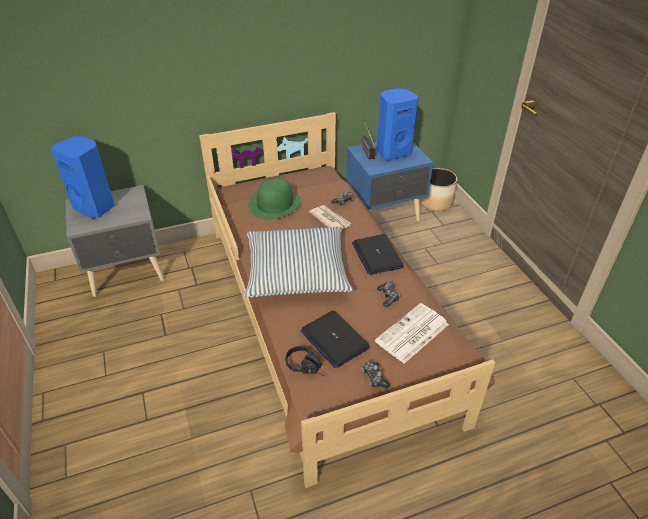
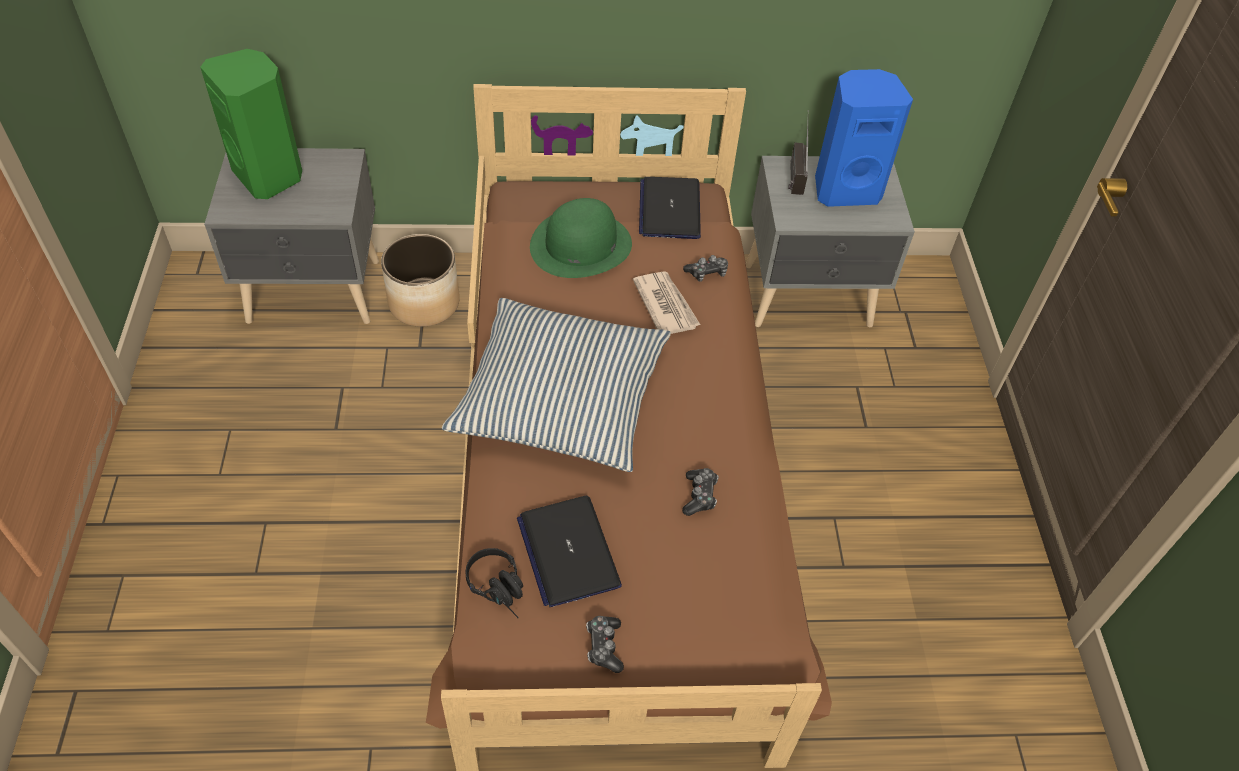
camera: 15 degrees right, 10 degrees up
blue speaker [51,136,114,219] -> green speaker [200,49,302,199]
blue nightstand [346,142,433,222] -> grey nightstand [746,156,915,327]
laptop [352,234,404,275] -> laptop moved to [639,177,701,239]
newspaper [375,303,449,364] -> none
planter [420,168,457,211] -> planter moved to [381,234,460,327]

